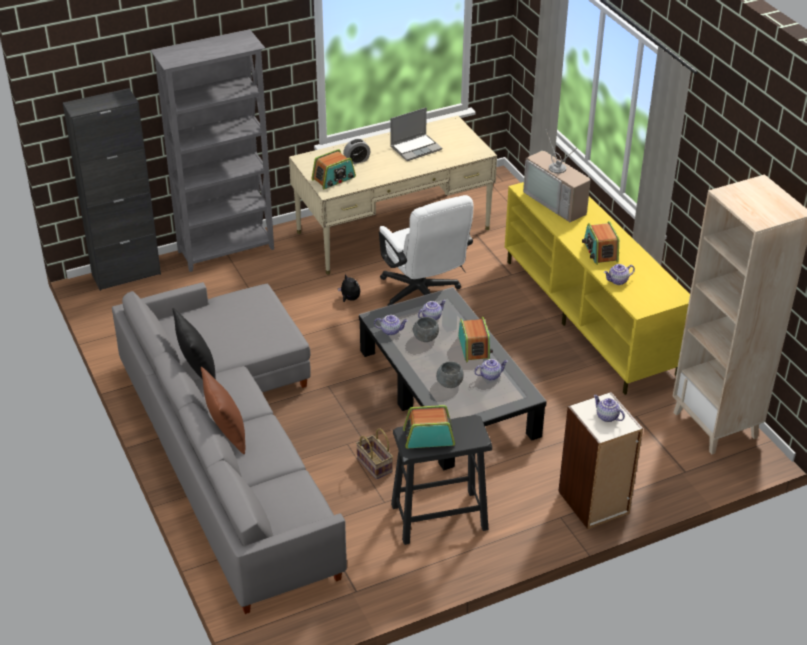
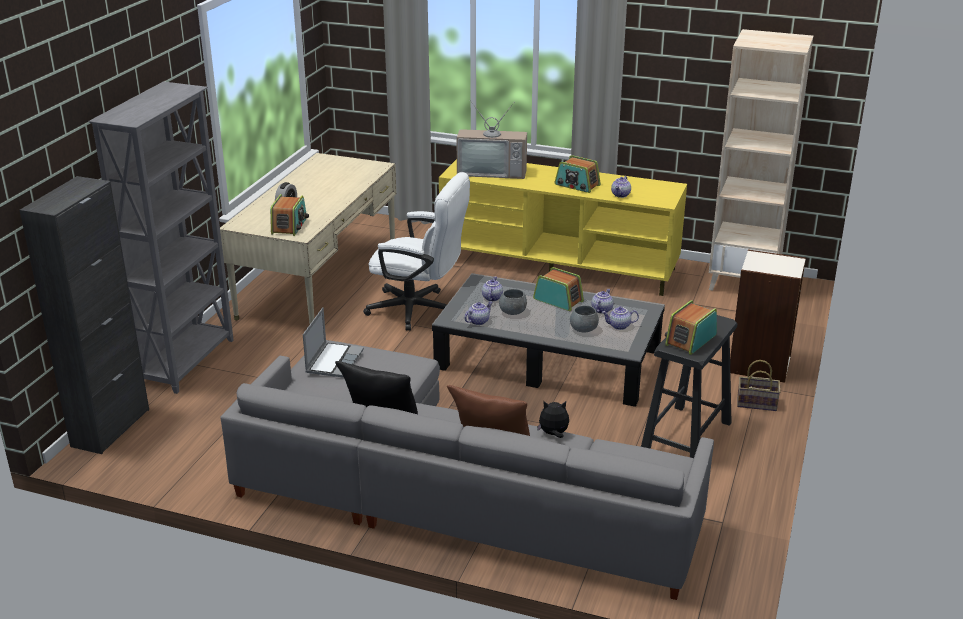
camera: 45 degrees left, 10 degrees down
plush toy [338,274,360,302] -> plush toy moved to [537,401,569,438]
basket [356,428,393,479] -> basket moved to [737,360,780,411]
laptop [390,107,442,161] -> laptop moved to [303,307,364,378]
teapot [593,395,625,422] -> teapot moved to [602,306,639,330]

